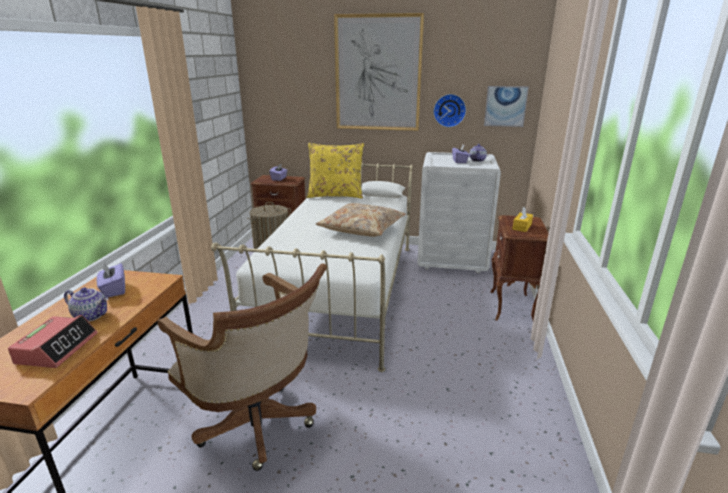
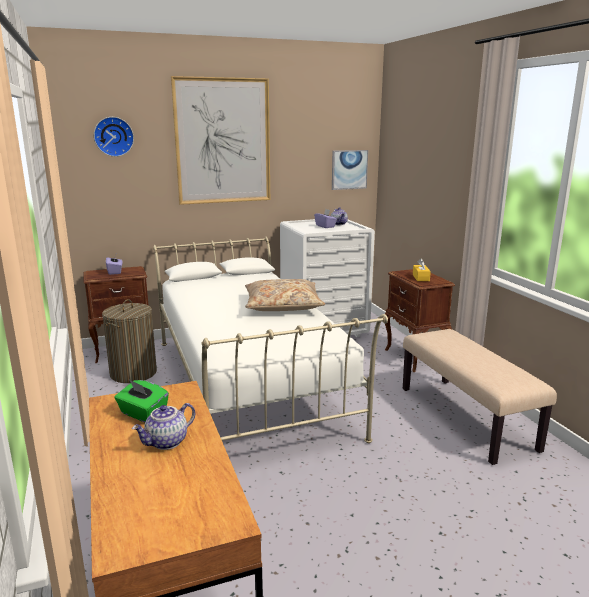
camera: 30 degrees left, 5 degrees down
alarm clock [8,315,97,368] -> none
teapot [64,287,109,322] -> teapot turned 150 degrees clockwise [132,403,195,450]
purple tissue box [97,262,125,297] -> green tissue box [114,380,169,422]
office chair [157,264,327,471] -> none
yellow pillow [307,143,364,199] -> none
wall clock [433,94,466,127] -> wall clock moved to [94,117,134,157]
none -> beige bench [403,329,557,465]

